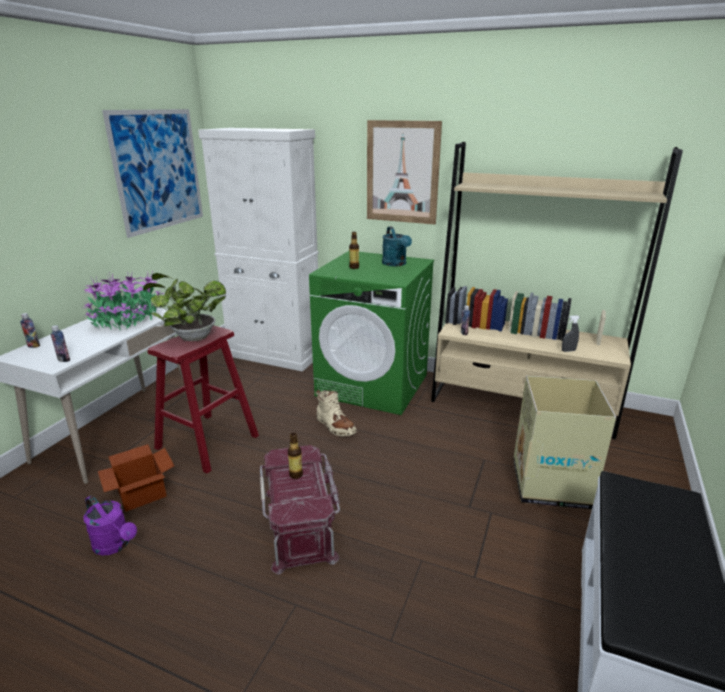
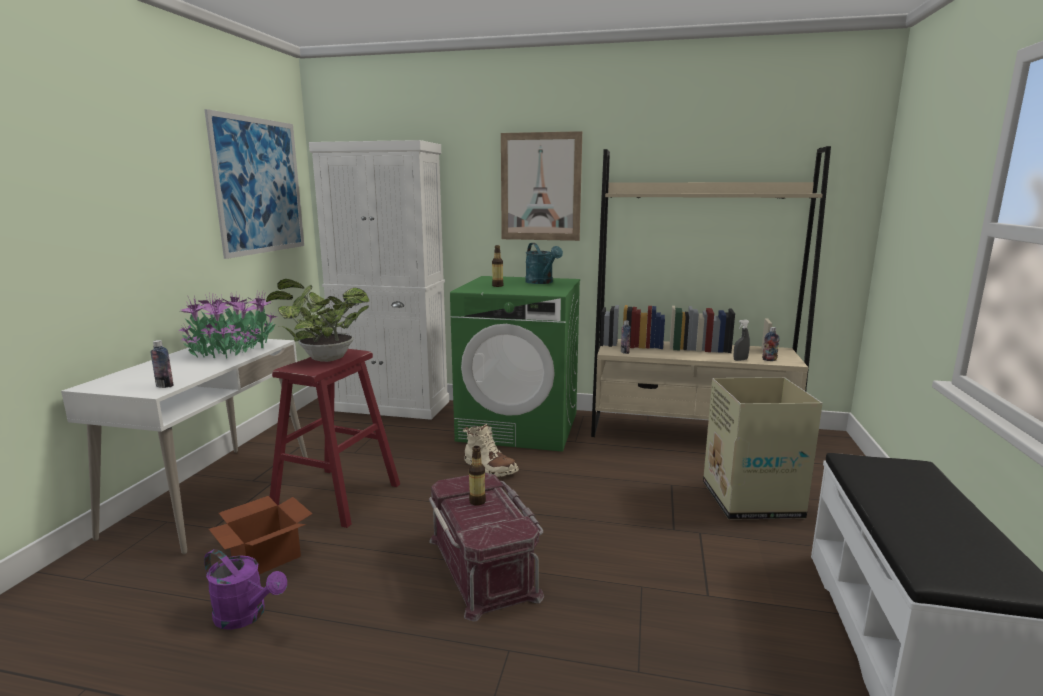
camera: 10 degrees left, 10 degrees down
bottle [20,313,40,348] -> bottle moved to [762,327,780,361]

